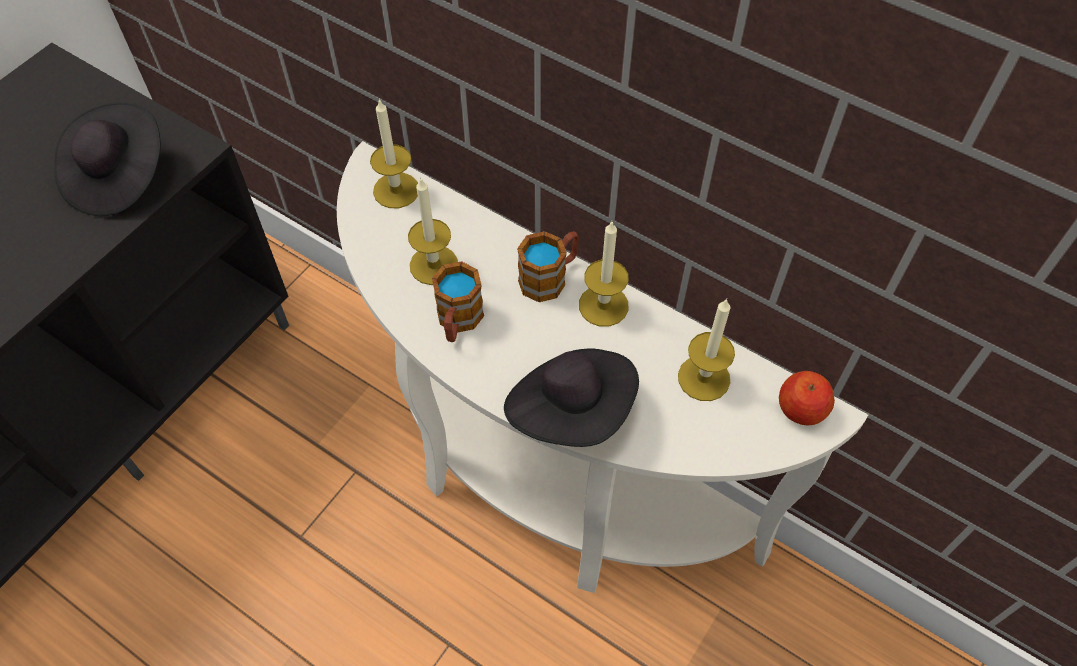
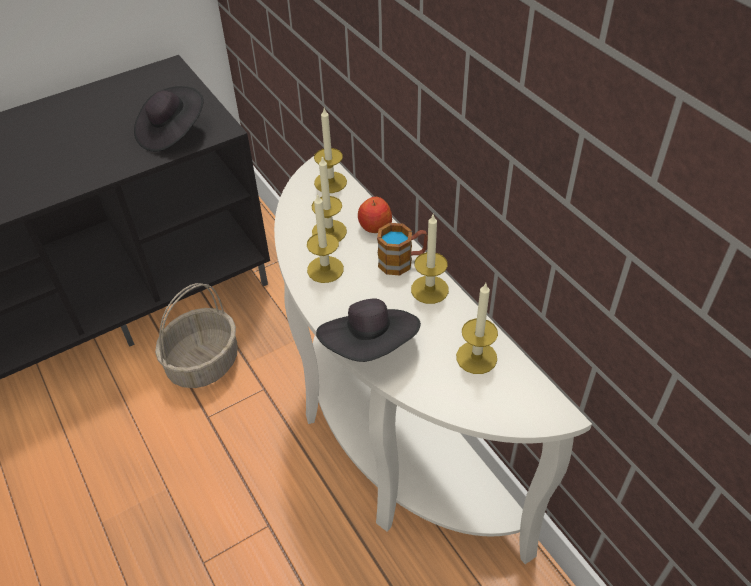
camera: 25 degrees right, 10 degrees down
mug [432,261,484,342] -> candle [307,193,344,283]
apple [779,371,835,425] -> apple moved to [358,197,392,233]
none -> basket [155,283,238,388]

